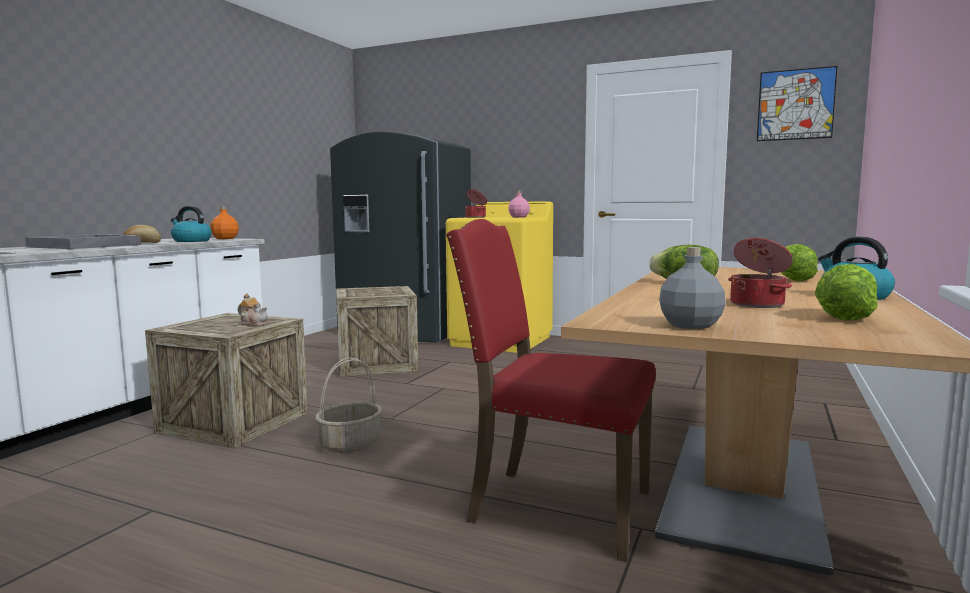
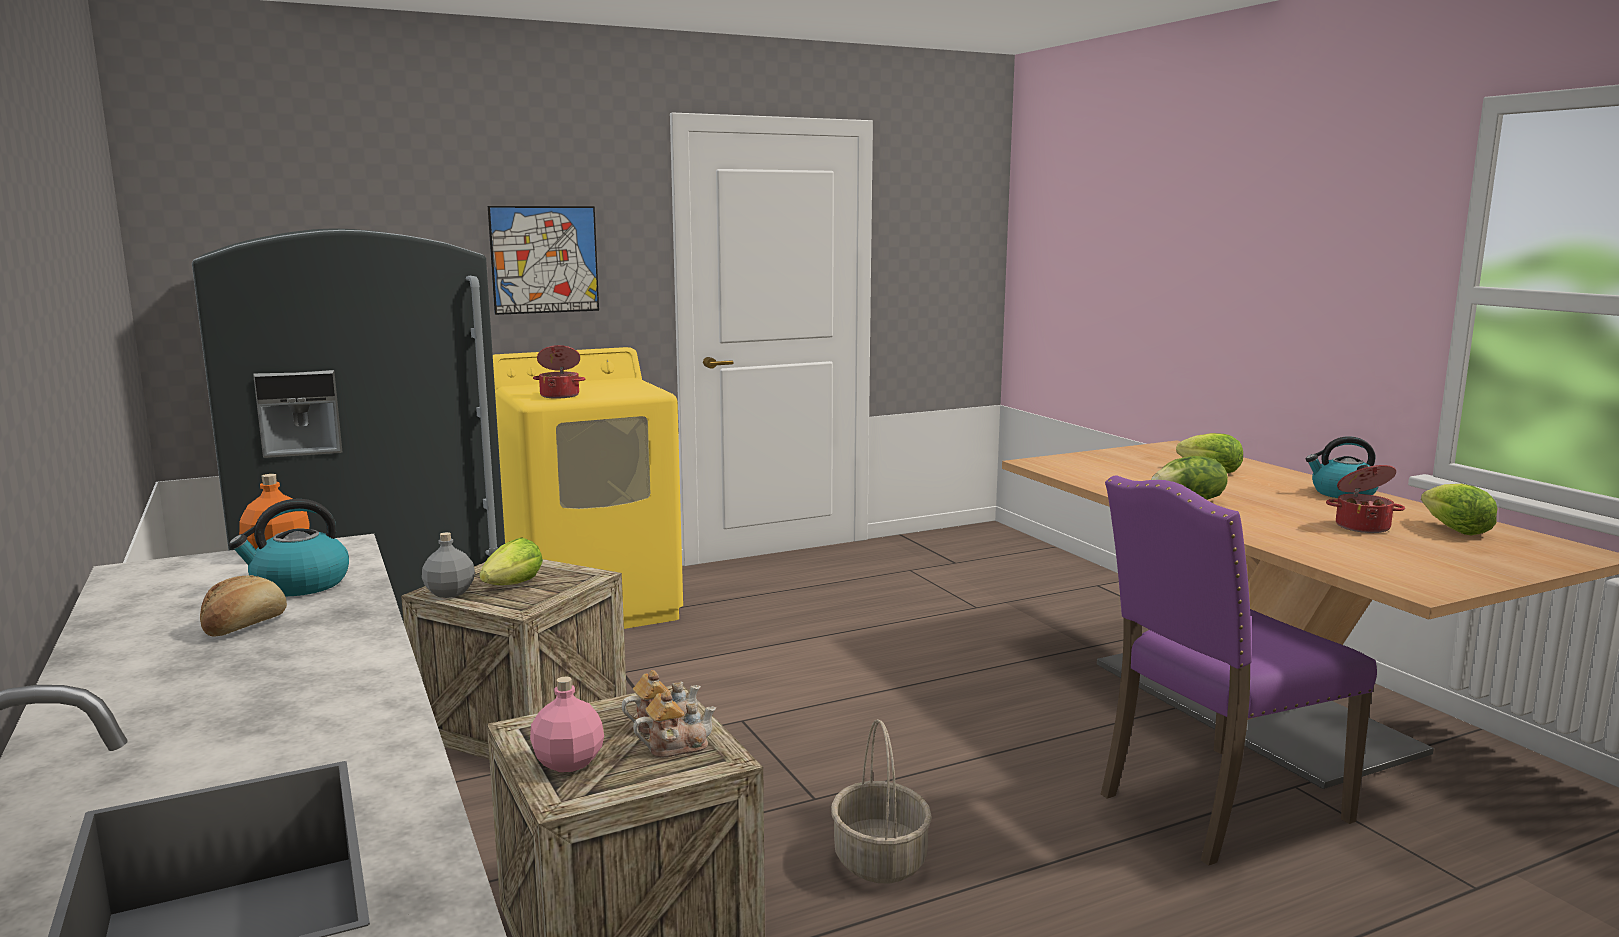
camera: 50 degrees left, 5 degrees up
grey tray [25,234,141,249] -> none
red chair [446,219,656,562] -> purple chair [1101,475,1377,866]
pink bottle [508,190,530,218] -> pink bottle moved to [530,677,604,772]
grey bottle [659,247,726,329] -> grey bottle moved to [422,532,475,598]
picture [757,66,837,141] -> picture moved to [488,206,599,315]
none -> lettuce [479,537,543,585]
none -> teapot [633,690,716,757]

